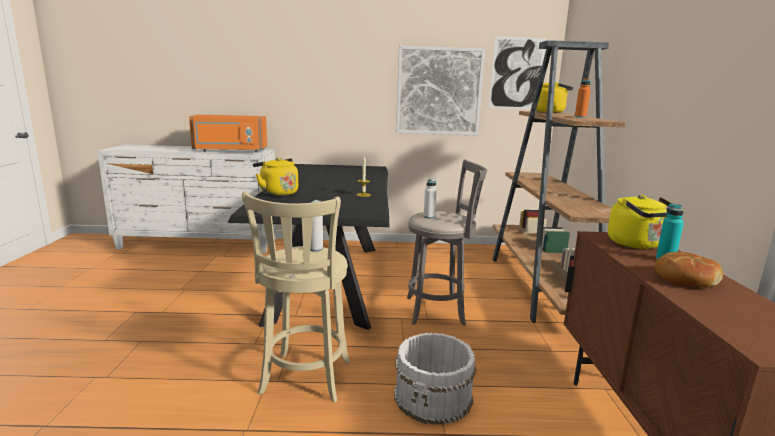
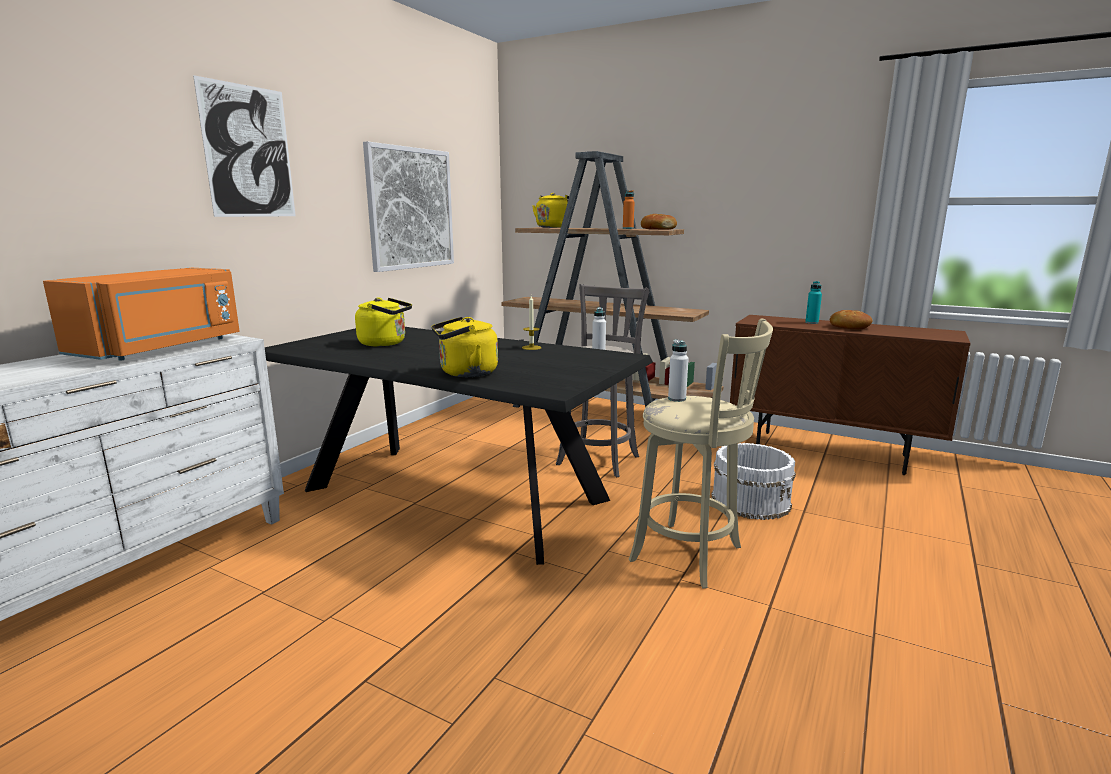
camera: 60 degrees left, 0 degrees up
picture [489,36,547,109] -> picture moved to [193,75,296,217]
yellow kettle [608,195,684,249] -> yellow kettle moved to [355,298,412,346]
none -> bread [641,214,677,229]

